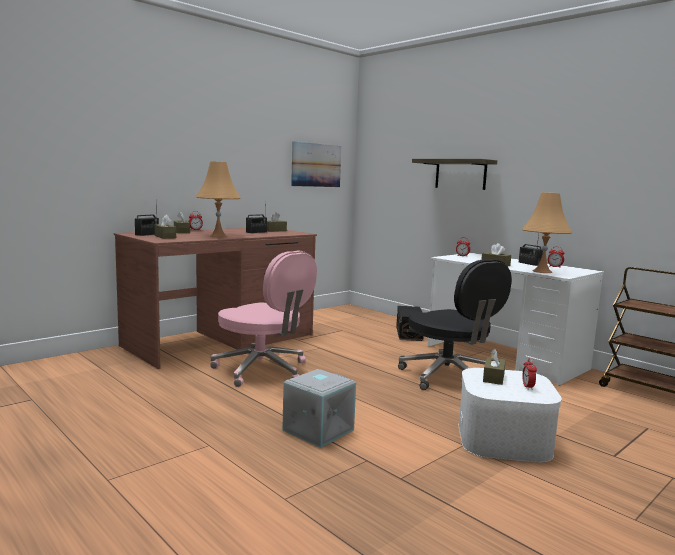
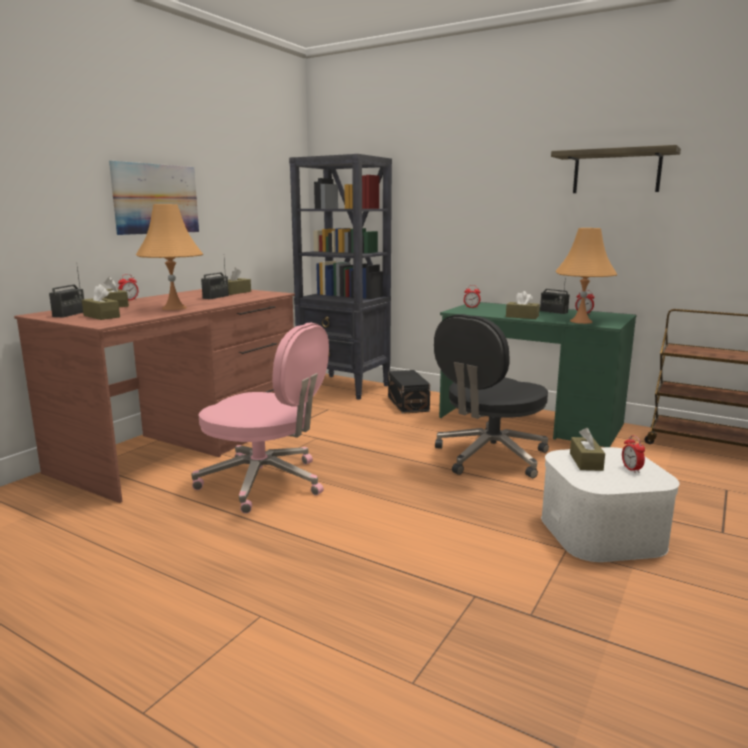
camera: 15 degrees left, 5 degrees up
grey storage box [282,369,356,448] -> none
picture [291,141,341,187] -> picture moved to [109,161,199,235]
black office chair [398,259,512,390] -> black office chair turned 90 degrees clockwise [434,314,549,478]
shelf [412,159,497,190] -> shelf moved to [551,145,681,193]
white desk [428,253,604,386] -> green desk [439,302,636,447]
none -> black bookcase [289,154,392,400]

